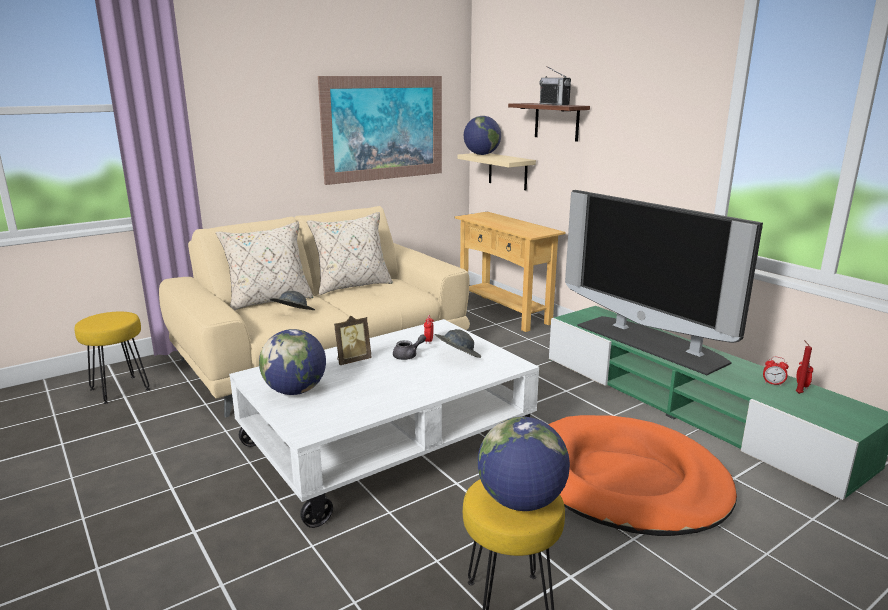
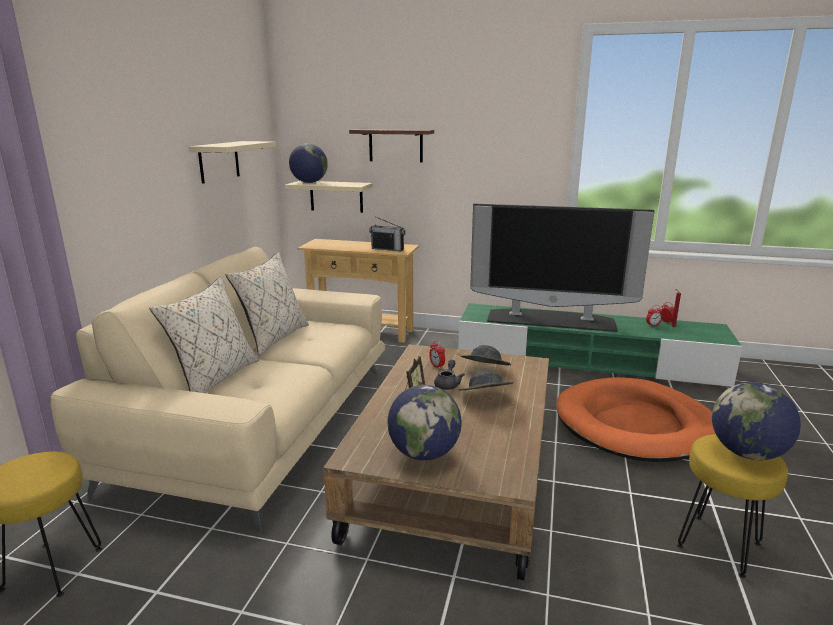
camera: 40 degrees left, 0 degrees up
white coffee table [229,319,539,528] -> brown coffee table [323,344,549,580]
grey hat [270,291,315,310] -> grey hat moved to [459,370,514,390]
picture [318,76,442,185] -> beige shelf [189,141,276,184]
radio [539,66,571,105] -> radio moved to [369,216,406,251]

